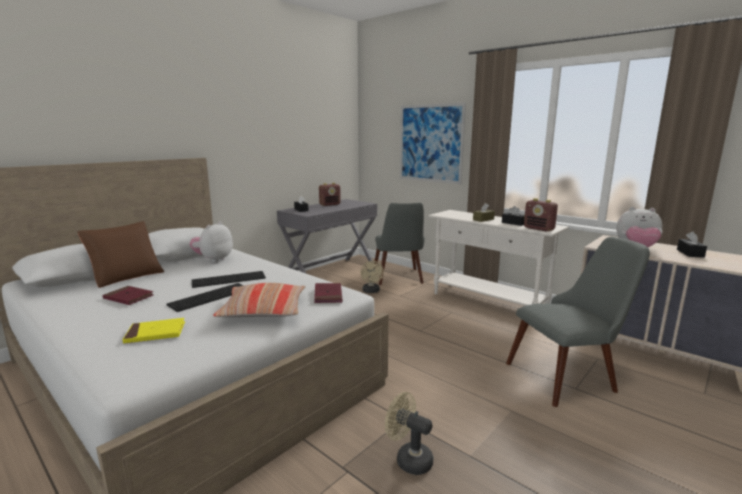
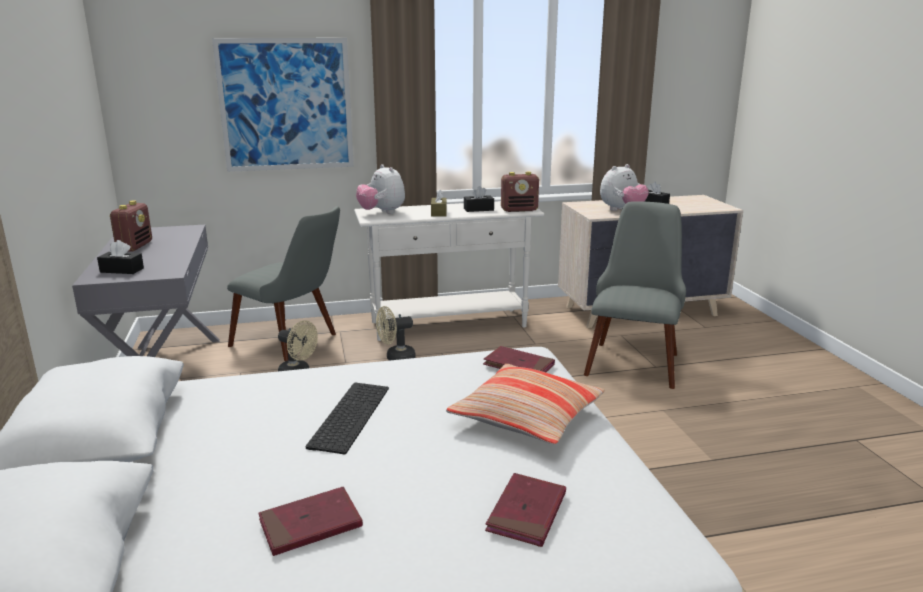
camera: 55 degrees left, 5 degrees up
brown pillow [77,221,164,288] -> none
yellow book [123,318,185,344] -> red book [485,473,566,547]
keyboard [166,283,244,312] -> none
plush toy [190,222,233,263] -> plush toy moved to [356,164,405,214]
beige fan [385,392,433,475] -> beige fan moved to [376,306,416,361]

